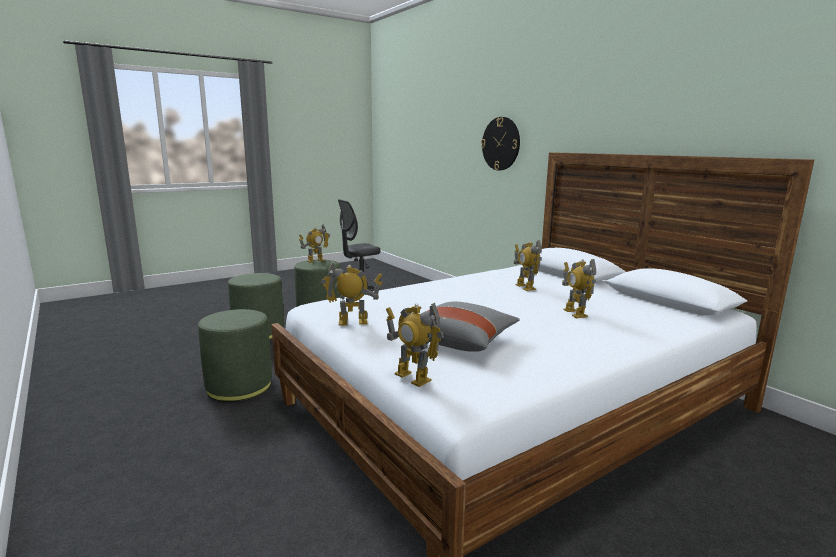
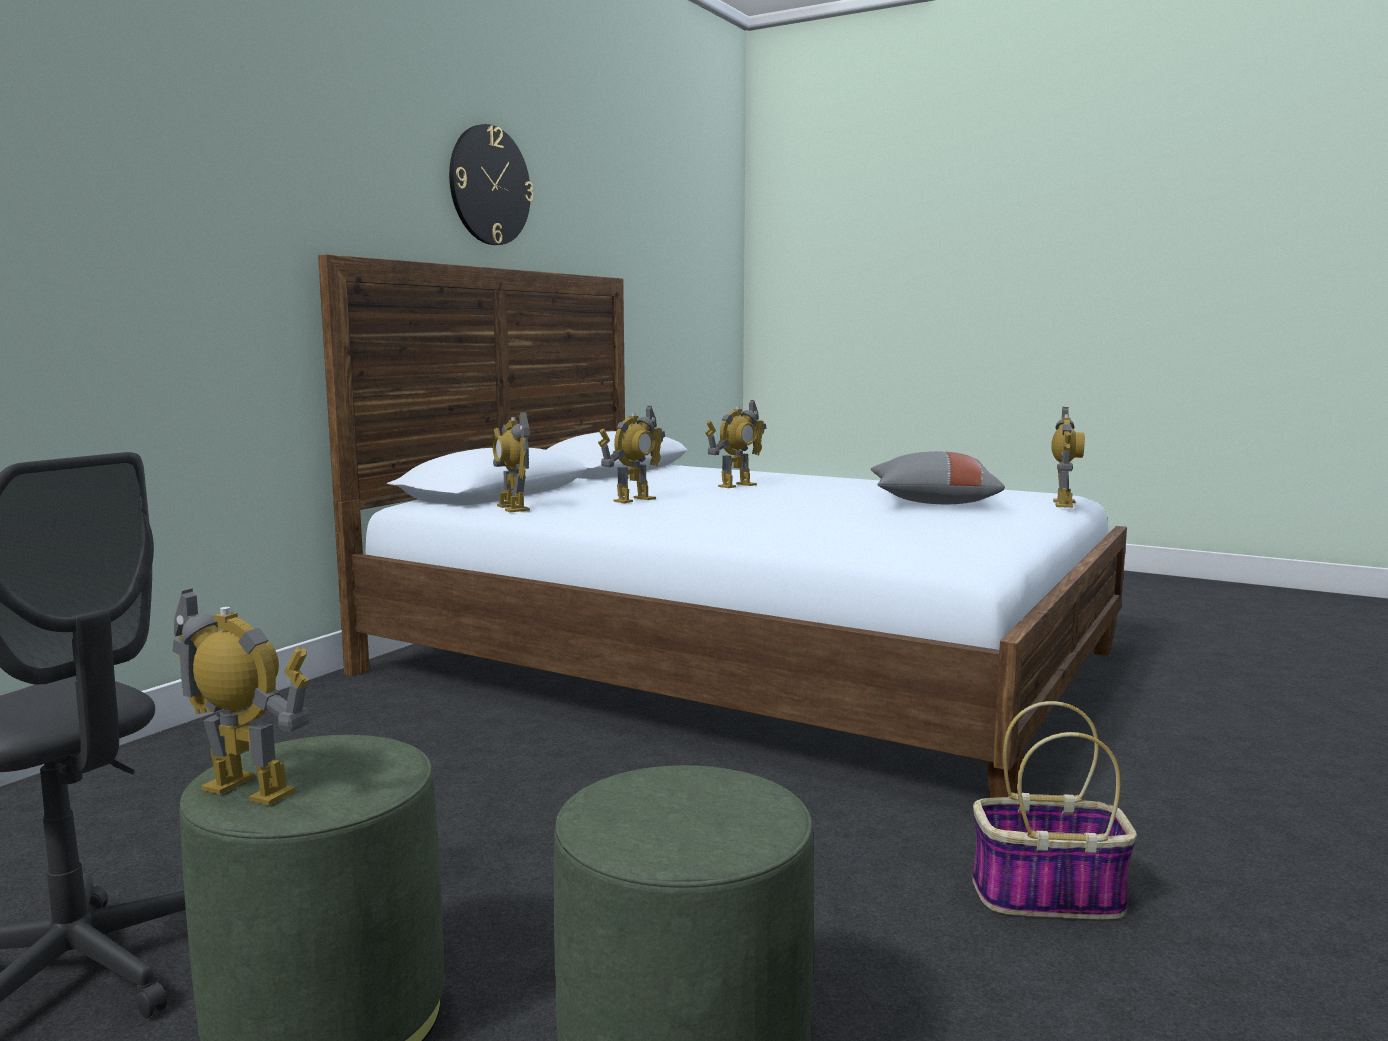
camera: 115 degrees left, 5 degrees down
green ottoman [198,309,272,402] -> basket [973,701,1137,919]
toy robot [321,262,383,326] -> toy robot moved to [493,412,530,512]
wall clock [481,117,520,170] -> wall clock moved to [449,124,533,245]

